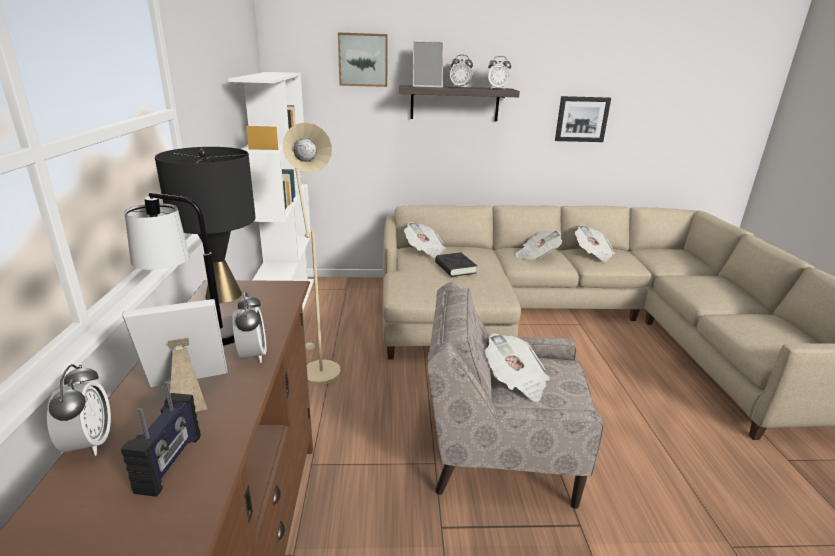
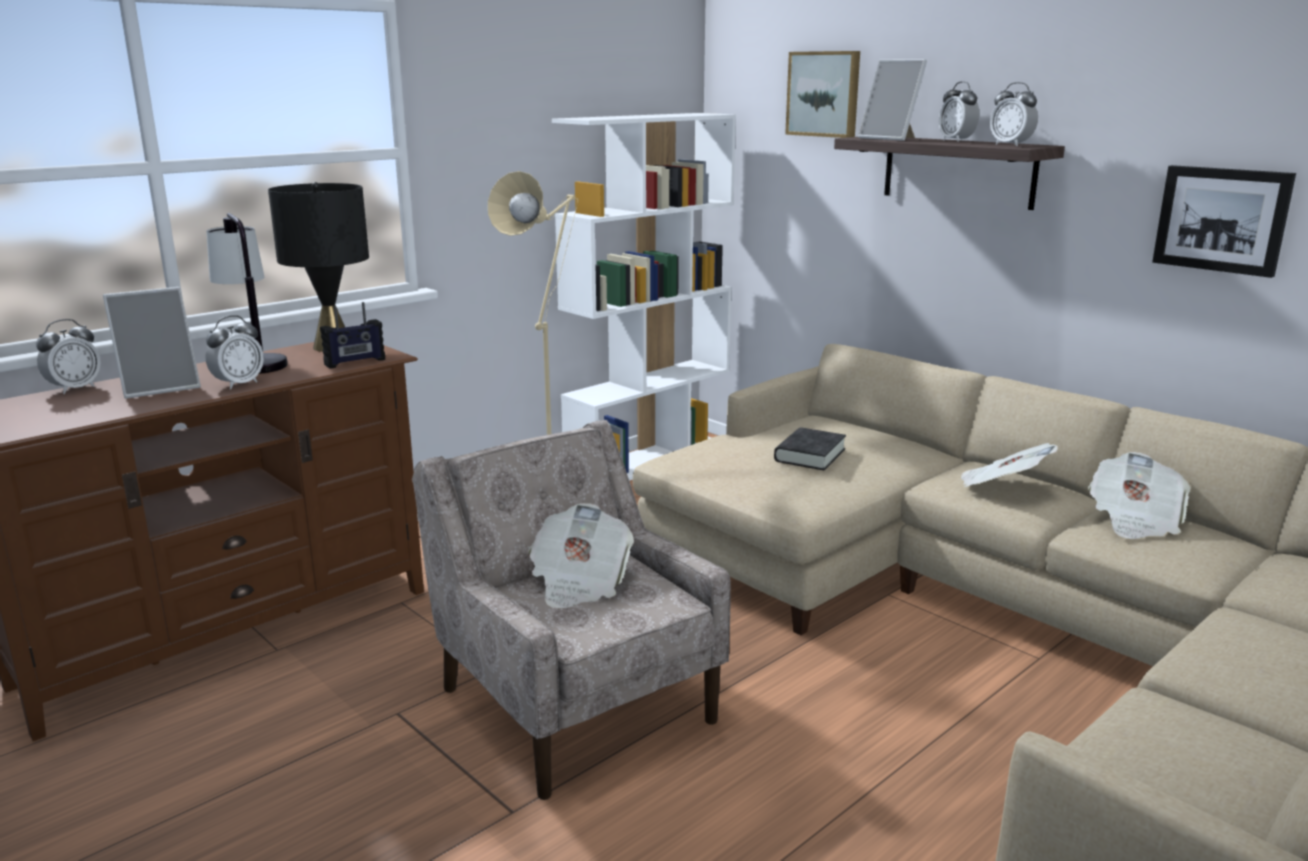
camera: 50 degrees right, 5 degrees down
radio [121,381,201,497] -> radio moved to [320,302,385,369]
picture frame [122,299,227,412] -> picture frame turned 120 degrees clockwise [103,287,201,399]
newspaper [404,222,446,258] -> none

